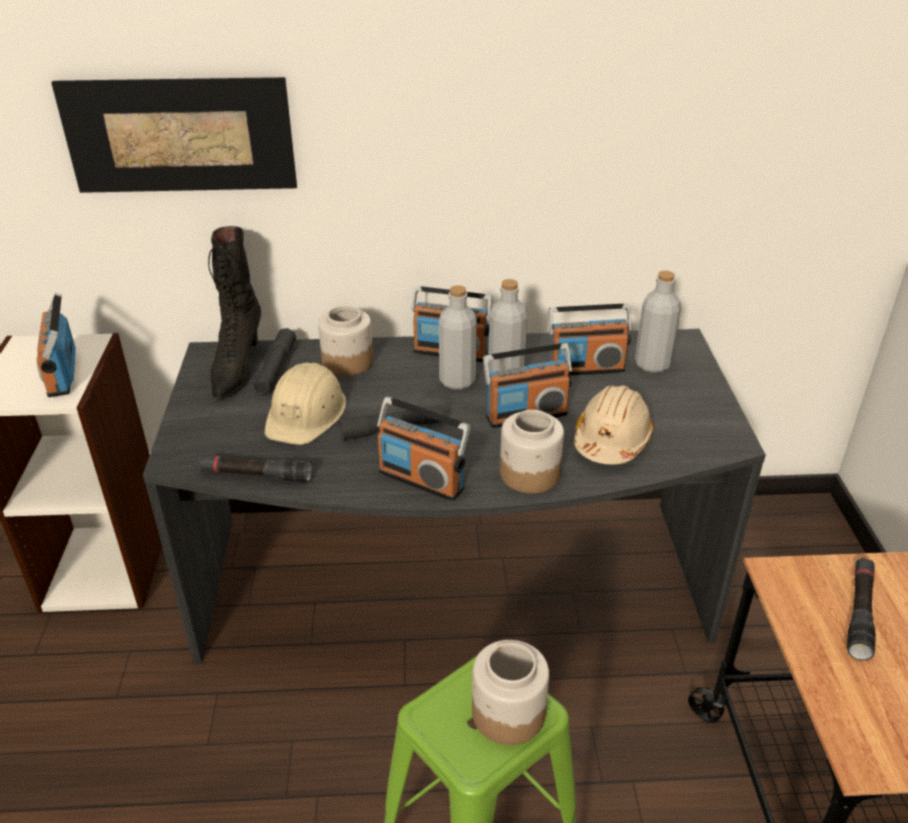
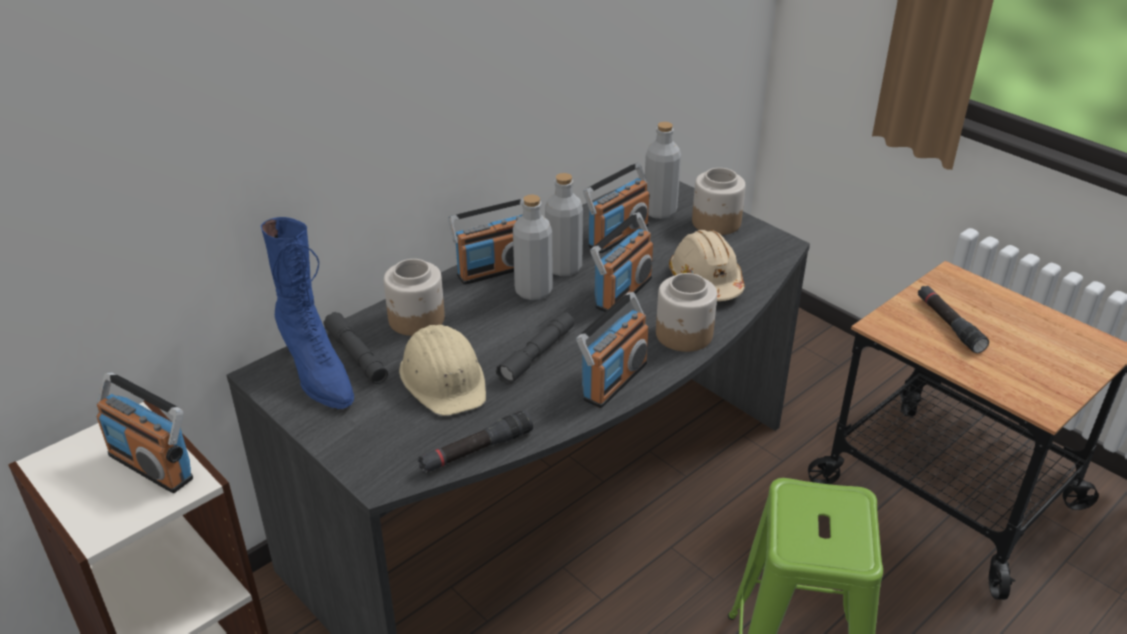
camera: 40 degrees left, 0 degrees up
picture [51,77,297,193] -> none
black boot [208,226,261,399] -> blue boot [261,217,354,409]
radio [377,397,471,501] -> radio turned 45 degrees counterclockwise [576,292,649,408]
jar [472,640,549,745] -> jar moved to [692,168,746,235]

